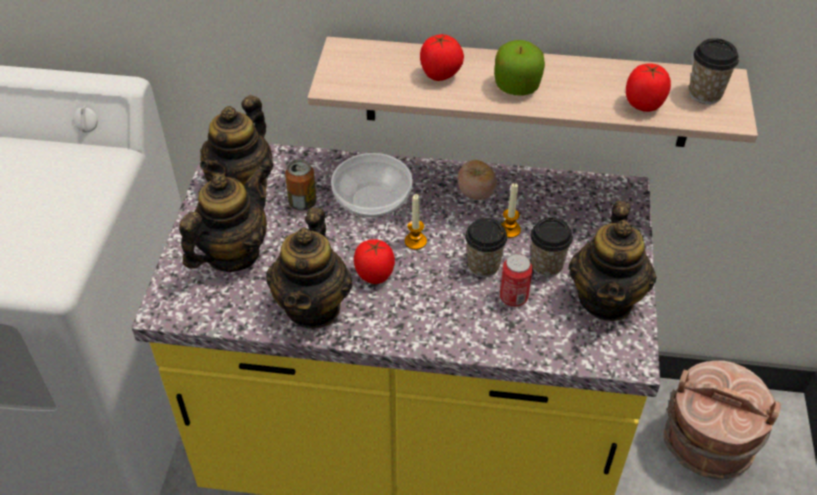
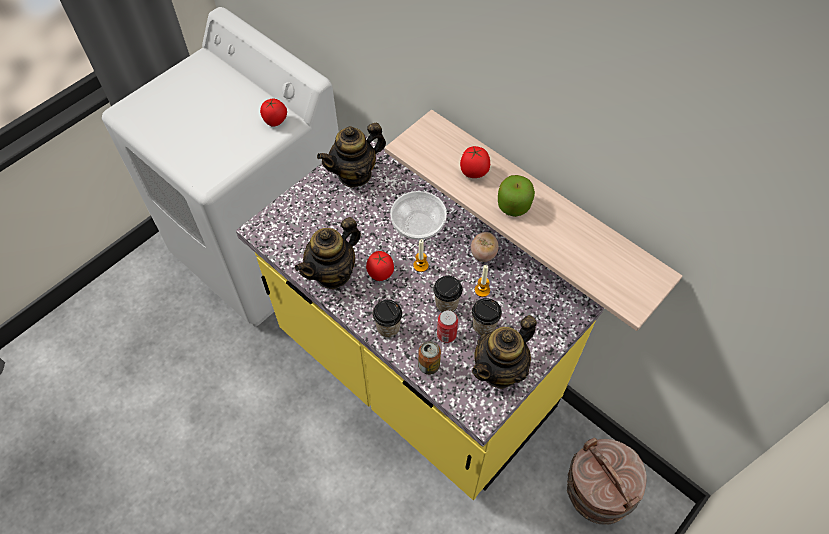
camera: 35 degrees right, 10 degrees up
teapot [179,166,267,272] -> none
can [285,159,317,210] -> can moved to [418,341,441,375]
tomato [626,63,671,112] -> tomato moved to [260,98,287,127]
cup [689,38,739,104] -> cup moved to [372,300,402,338]

